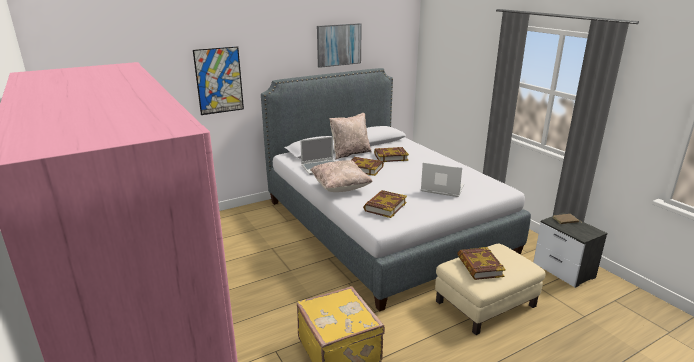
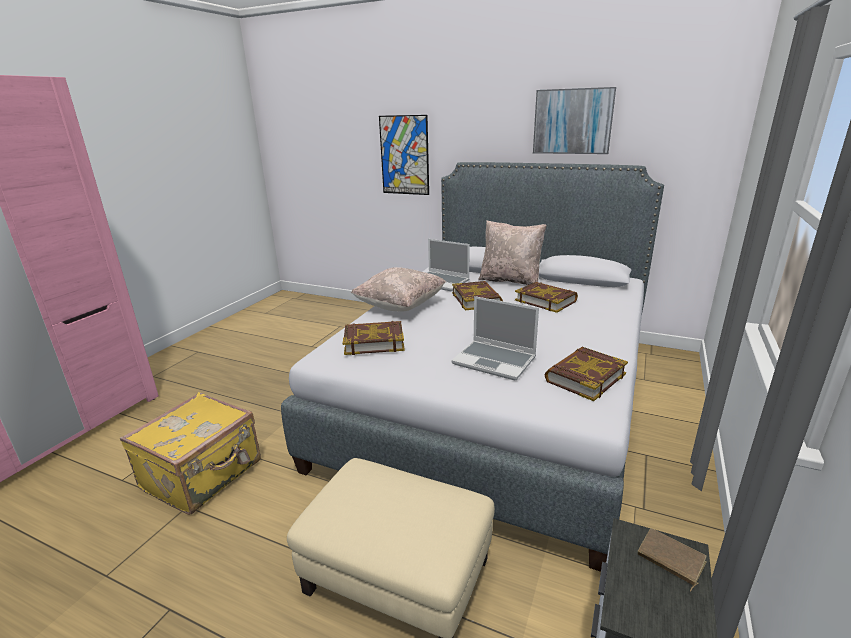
camera: 55 degrees right, 0 degrees up
laptop [421,162,464,197] -> laptop turned 135 degrees clockwise [451,296,539,381]
book [457,247,506,280] -> book moved to [544,347,628,401]

